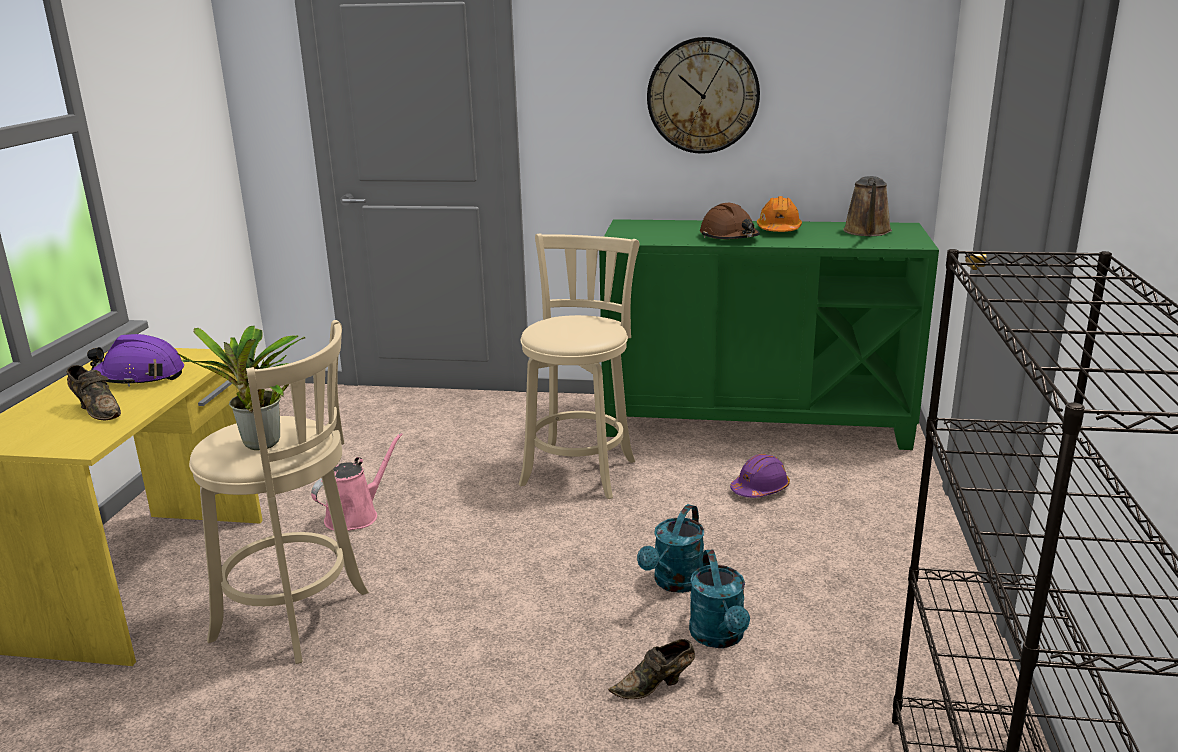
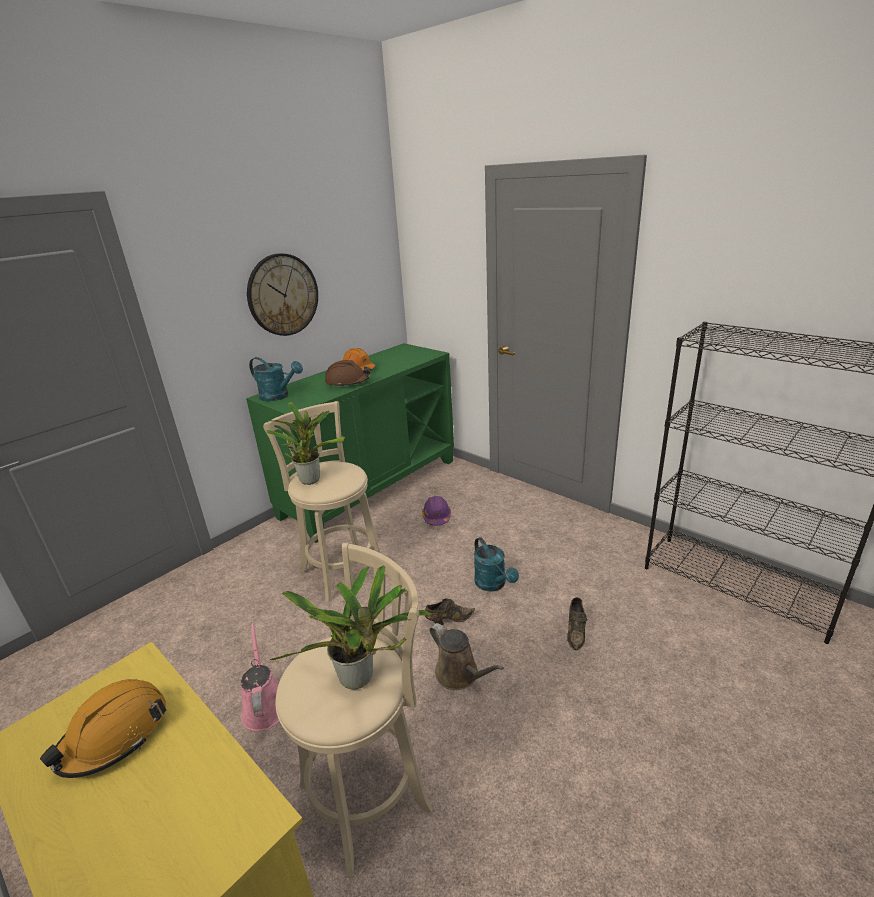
camera: 55 degrees left, 5 degrees up
brown shoe [66,365,121,420] -> brown shoe moved to [425,598,475,625]
purple hard hat [87,334,184,387] -> orange hard hat [40,679,166,778]
turquoise watering can [689,549,750,648] -> turquoise watering can moved to [249,357,303,401]
brown watering can [843,176,892,236] -> brown watering can moved to [429,623,504,690]
none -> potted plant [266,401,345,485]

